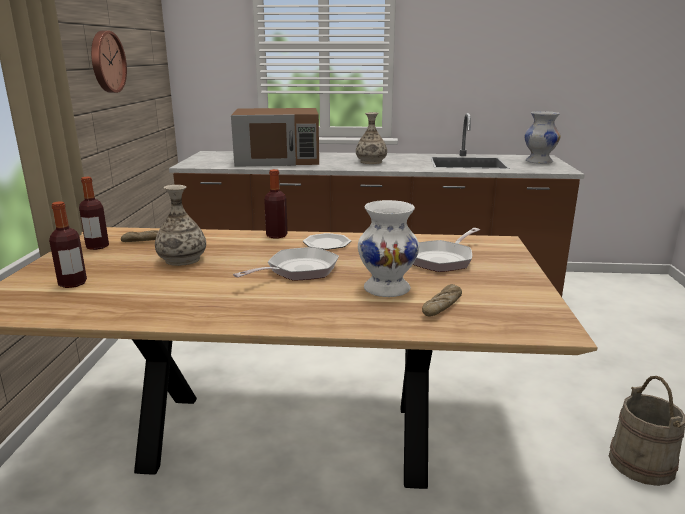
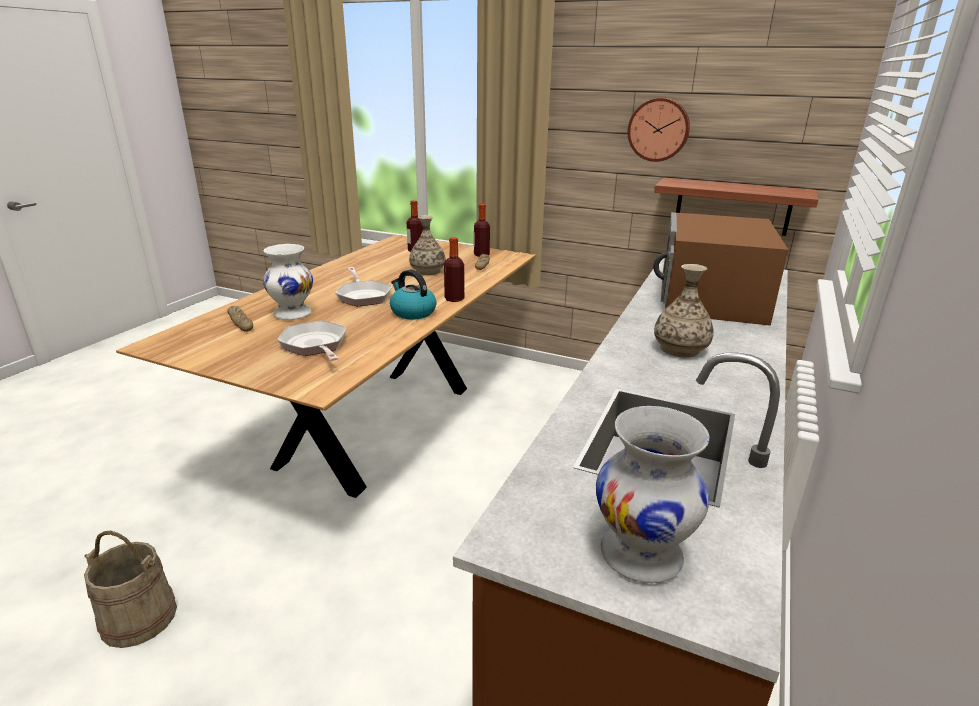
camera: 110 degrees right, 5 degrees up
plate [303,233,351,250] -> kettle [390,270,437,319]
none -> shelf [654,178,819,236]

